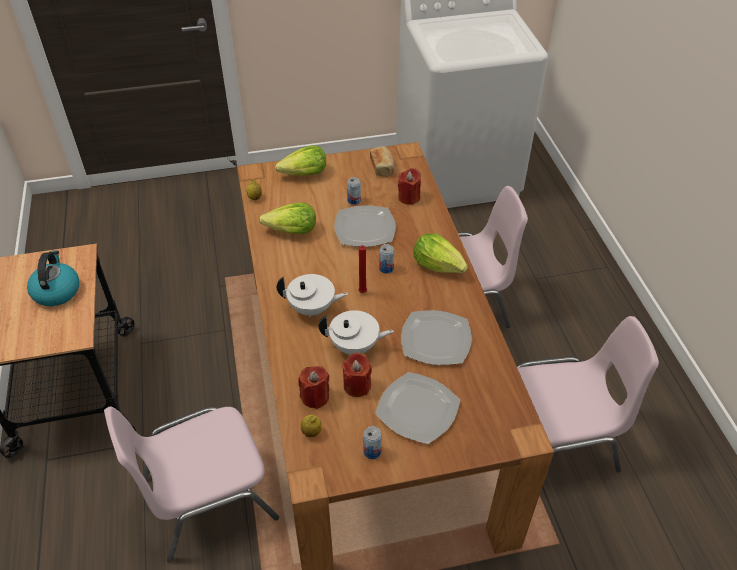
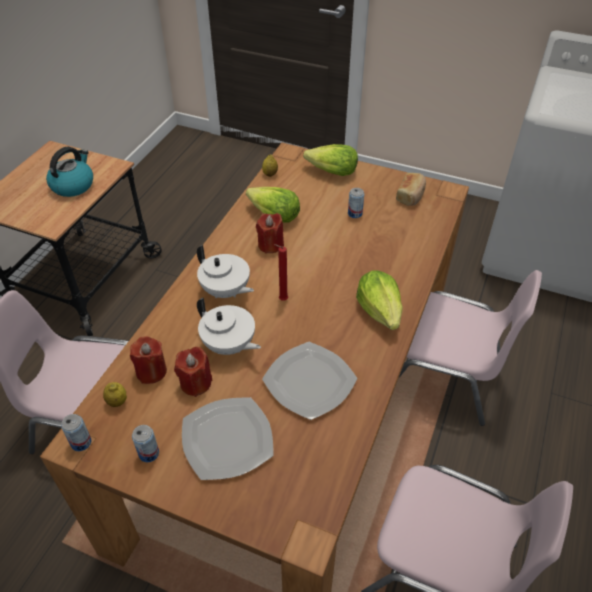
camera: 35 degrees right, 0 degrees up
plate [334,205,396,247] -> none
can [379,244,394,273] -> can moved to [61,414,91,451]
red candle [398,168,421,205] -> red candle moved to [256,213,284,254]

